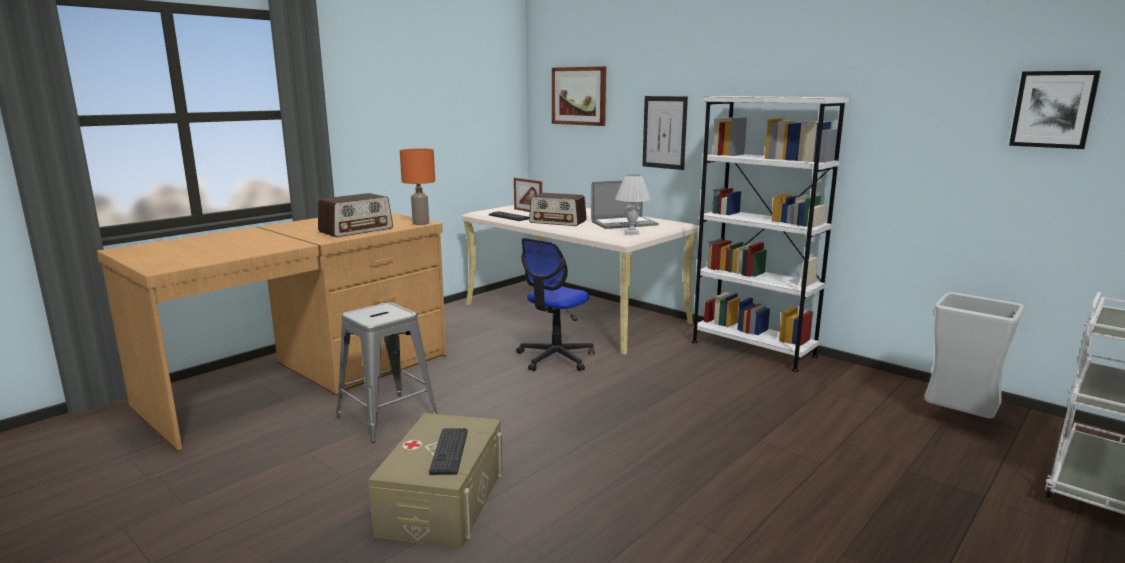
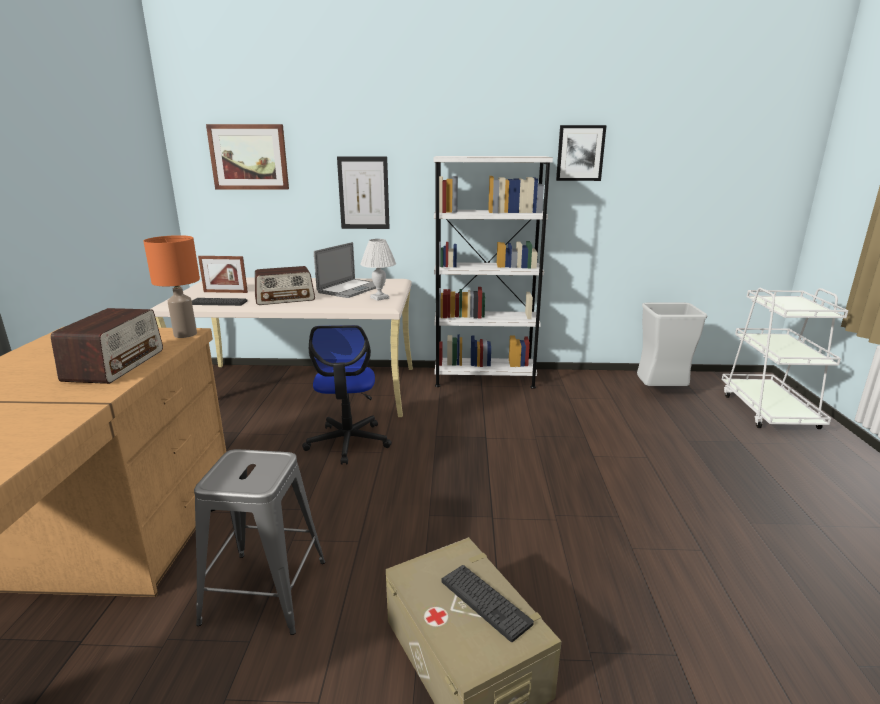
camera: 40 degrees left, 5 degrees up
picture [1009,71,1101,149] -> picture moved to [556,125,607,181]

